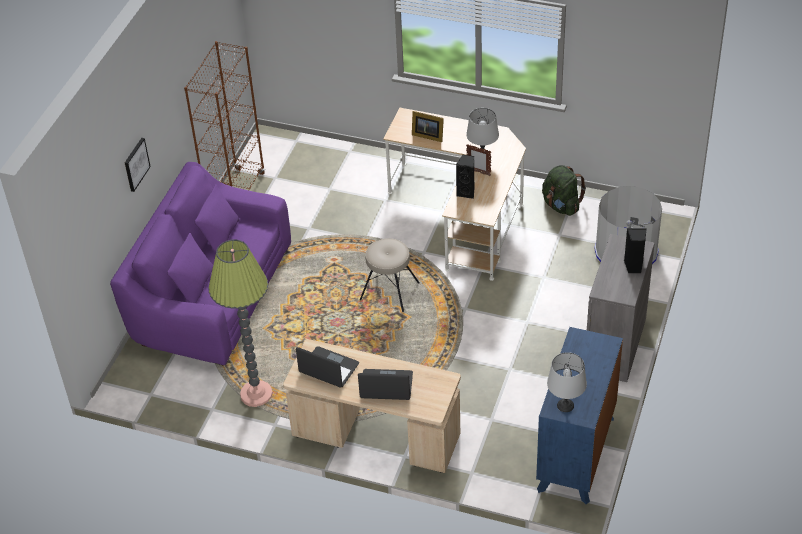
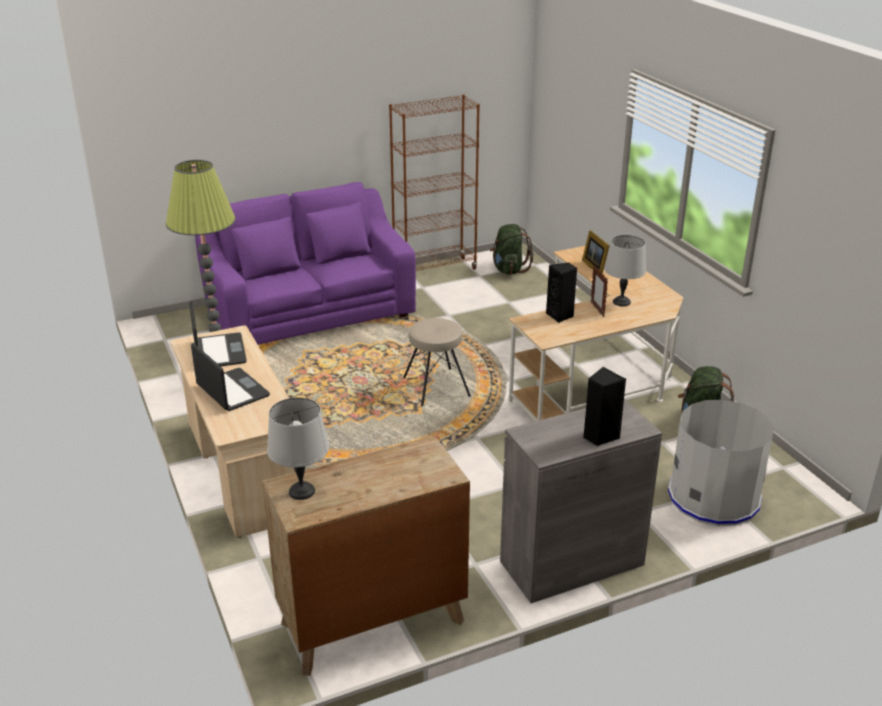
camera: 45 degrees right, 15 degrees down
picture [125,138,151,192] -> none
blue dresser [536,327,623,504] -> brown dresser [262,436,470,676]
none -> green backpack [490,224,534,274]

